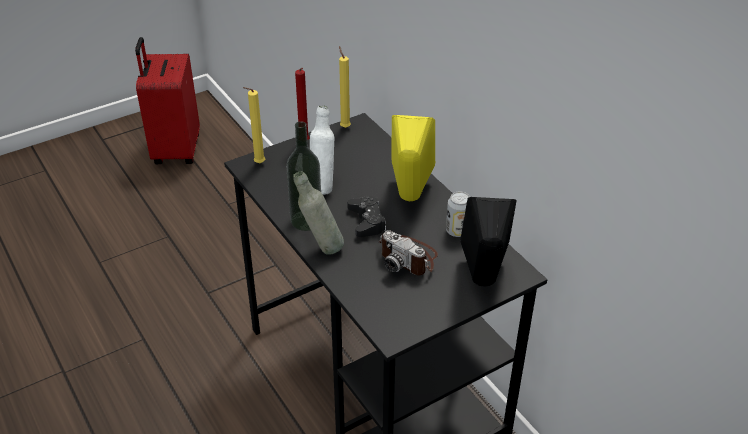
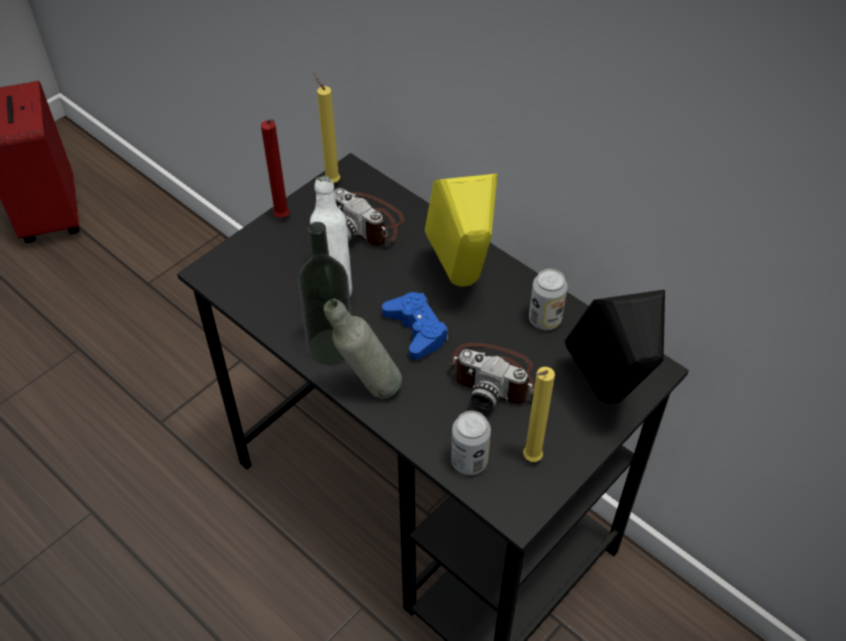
camera: 15 degrees left, 10 degrees up
yellow candle [243,87,265,163] -> yellow candle moved to [523,367,555,462]
black game controller [347,196,386,237] -> blue game controller [382,292,448,360]
none -> camera [334,188,404,246]
none -> can [451,411,491,475]

